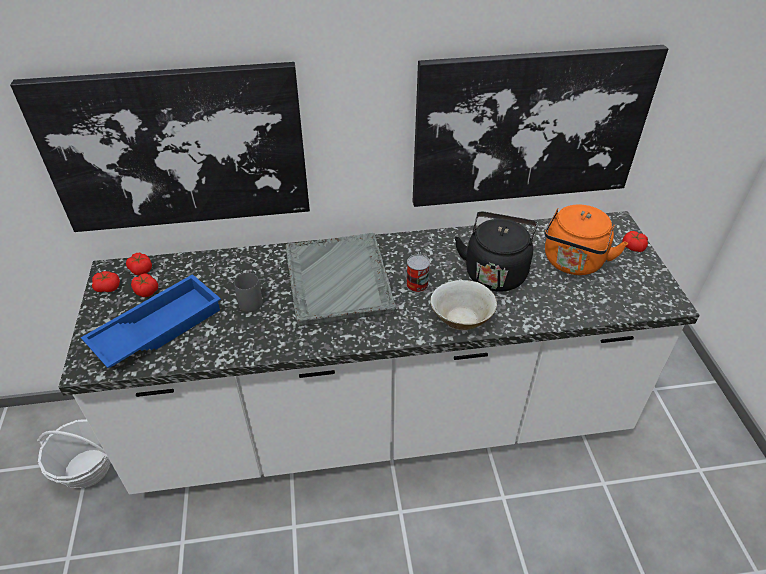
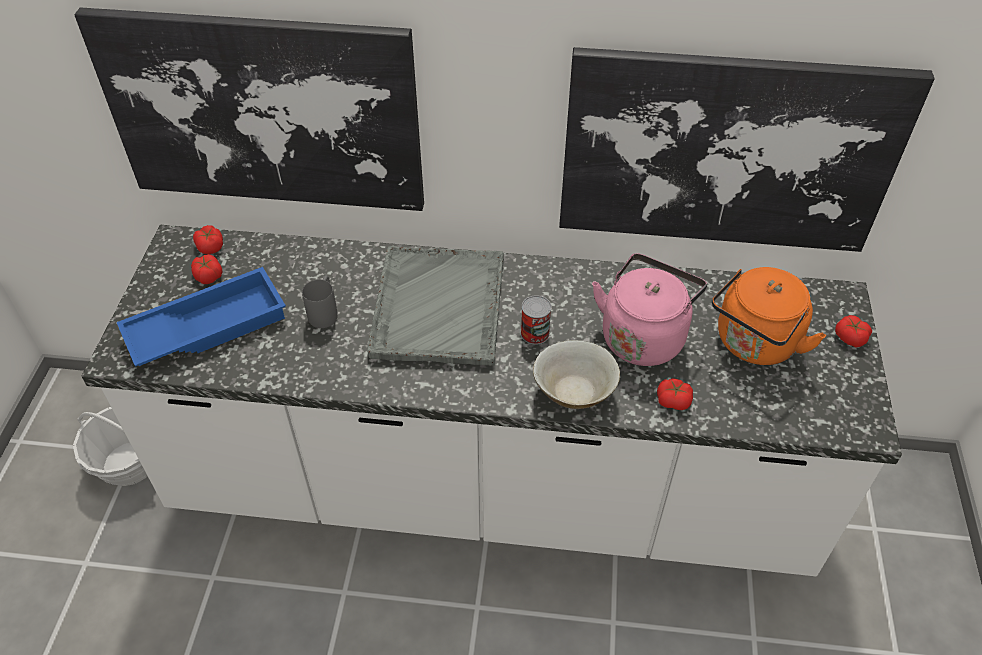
camera: 15 degrees right, 5 degrees up
tomato [92,271,120,292] -> tomato moved to [657,378,693,410]
black kettle [455,211,538,292] -> pink kettle [592,253,707,366]

